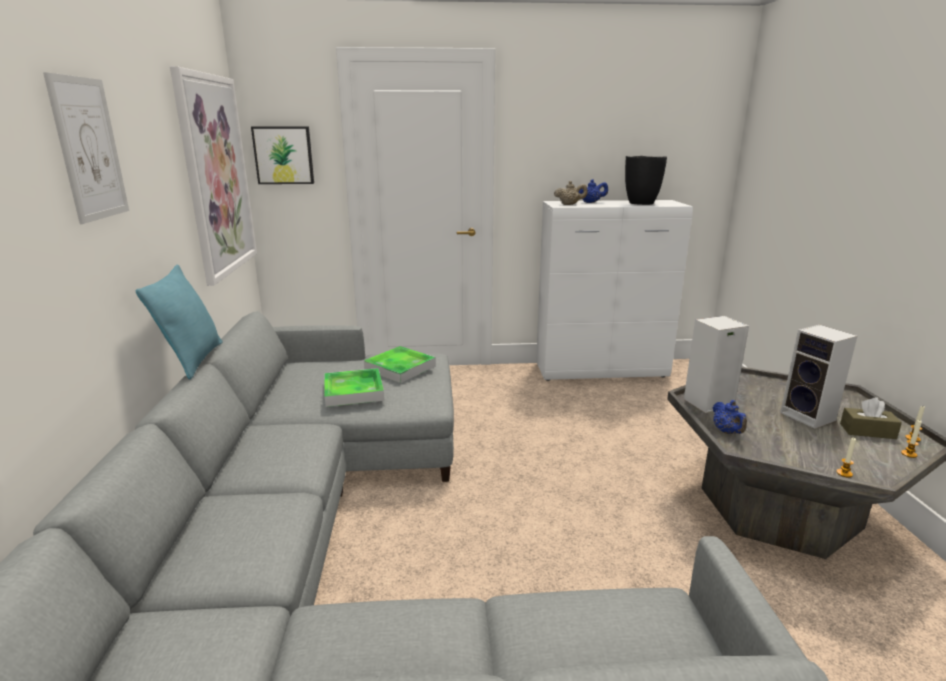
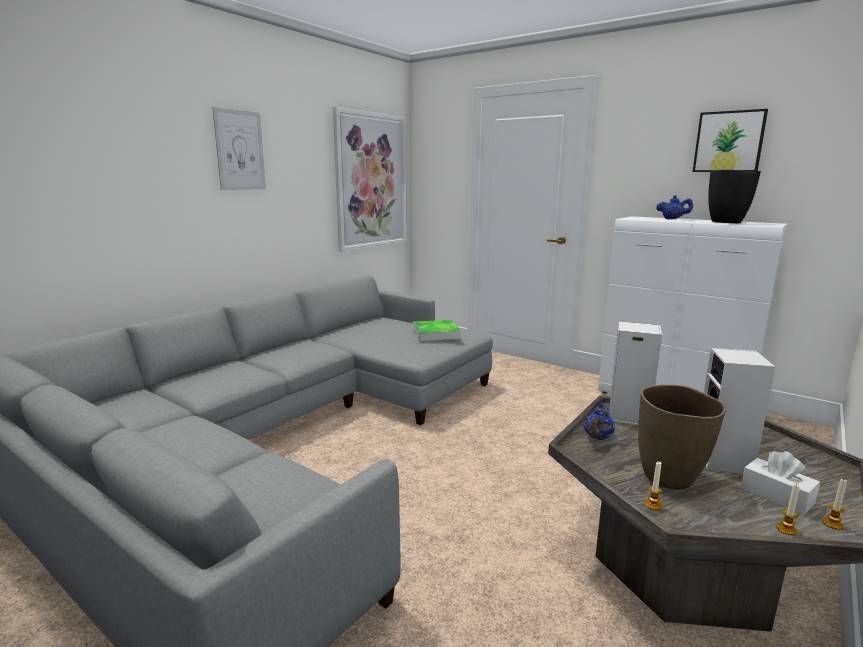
camera: 40 degrees right, 5 degrees down
turquoise pillow [136,265,223,380] -> none
picture [251,127,314,184] -> picture moved to [693,109,768,172]
tray [324,368,384,407] -> none
beige teapot [554,181,588,205] -> none
brown tissue box [840,397,902,439] -> white tissue box [741,451,820,515]
none -> brown vase [638,385,726,490]

